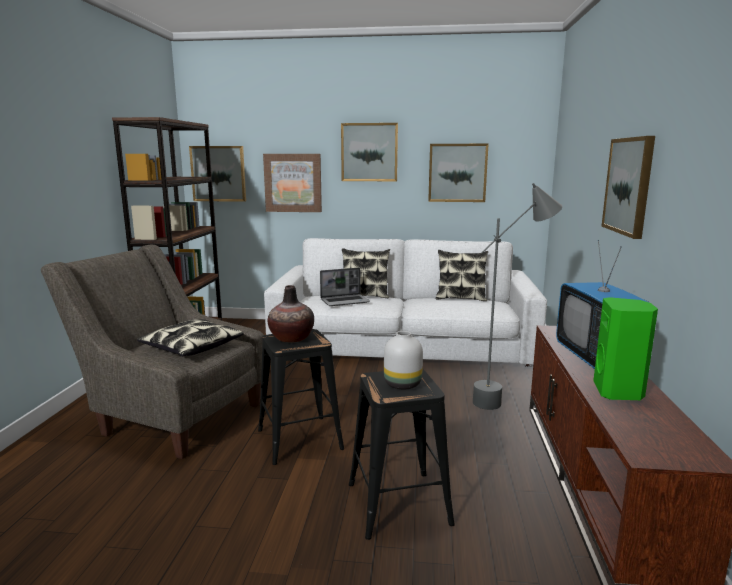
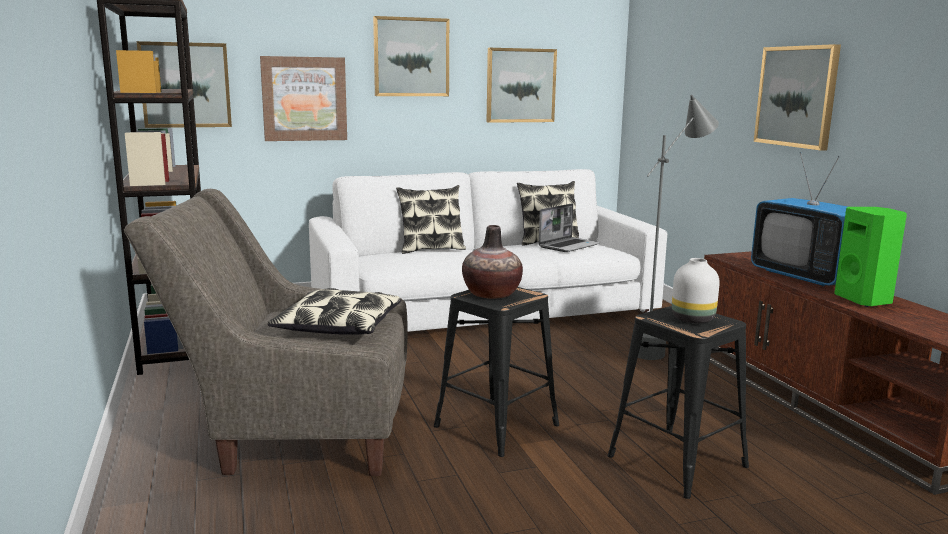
camera: 25 degrees left, 0 degrees up
laptop [320,268,370,306] -> laptop moved to [539,203,600,252]

